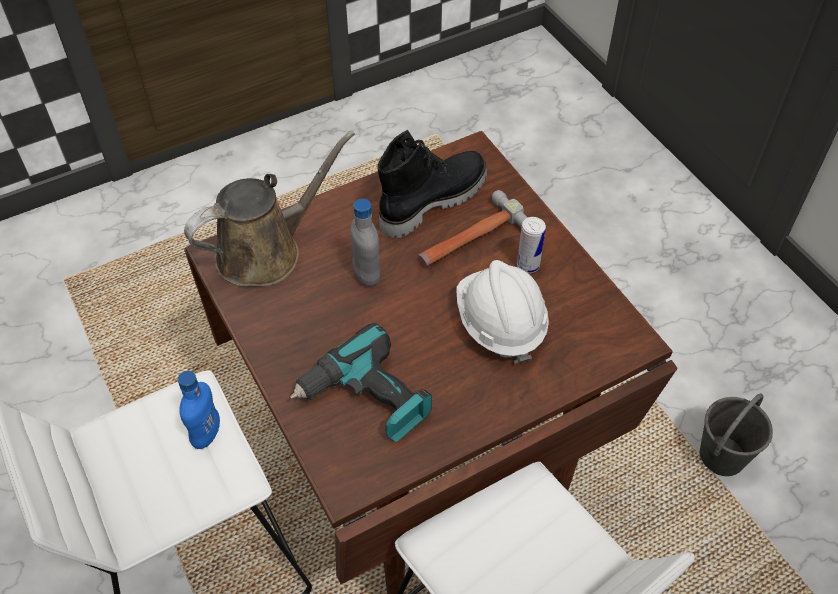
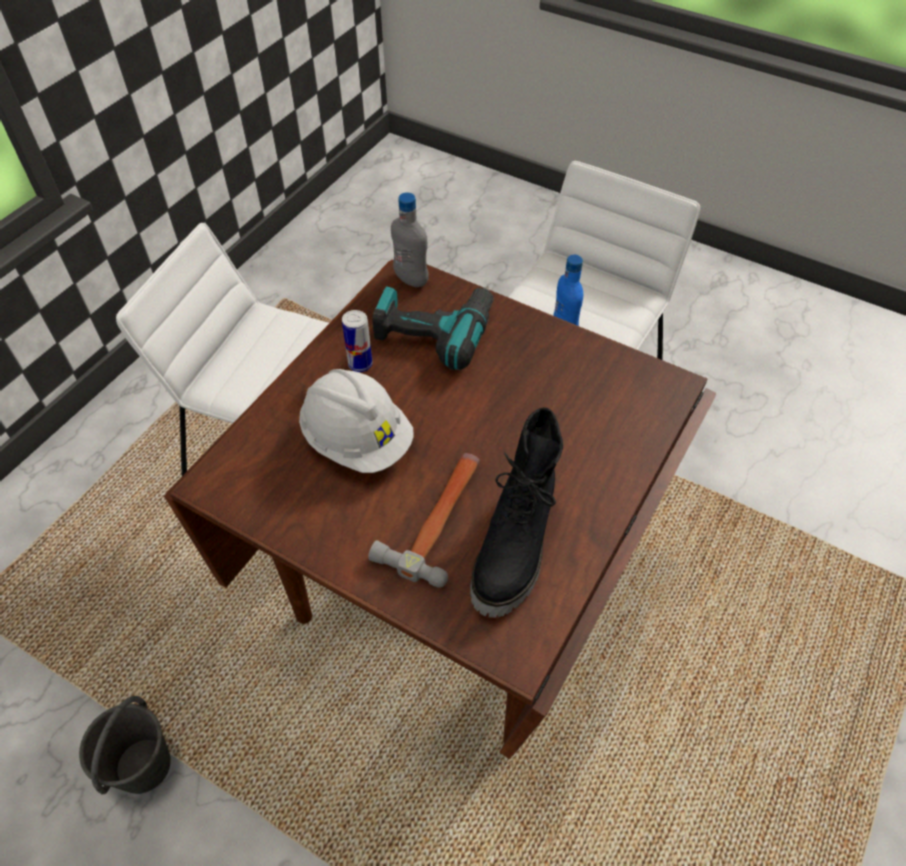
camera: 150 degrees right, 0 degrees up
brown watering can [184,130,355,287] -> none
grey bottle [350,199,380,286] -> grey bottle moved to [391,192,429,287]
can [517,217,546,273] -> can moved to [342,310,373,372]

